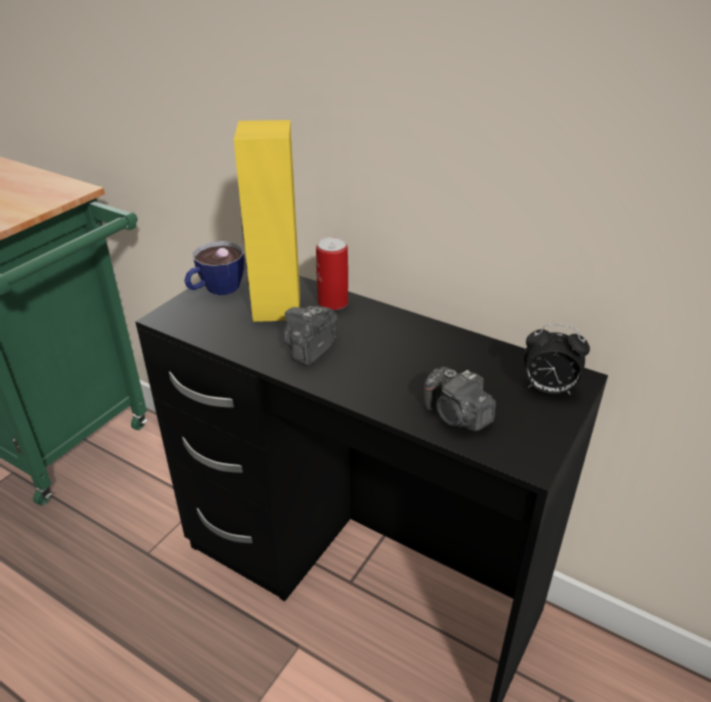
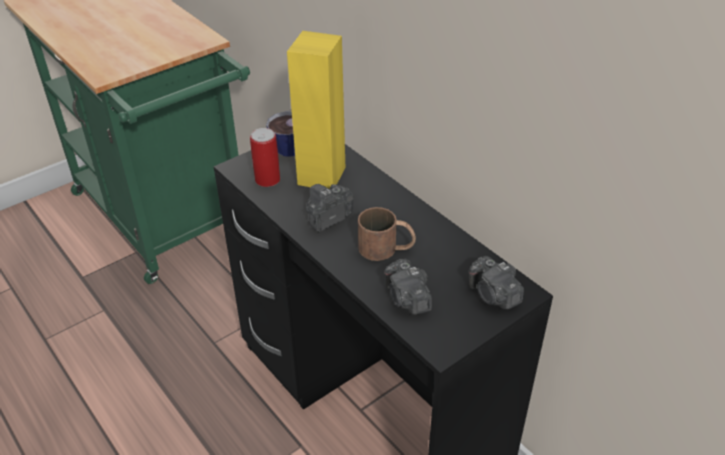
camera: 20 degrees right, 5 degrees up
can [316,237,348,310] -> can moved to [250,128,280,187]
alarm clock [524,324,590,394] -> camera [469,256,524,309]
none -> brown mug [358,207,416,261]

